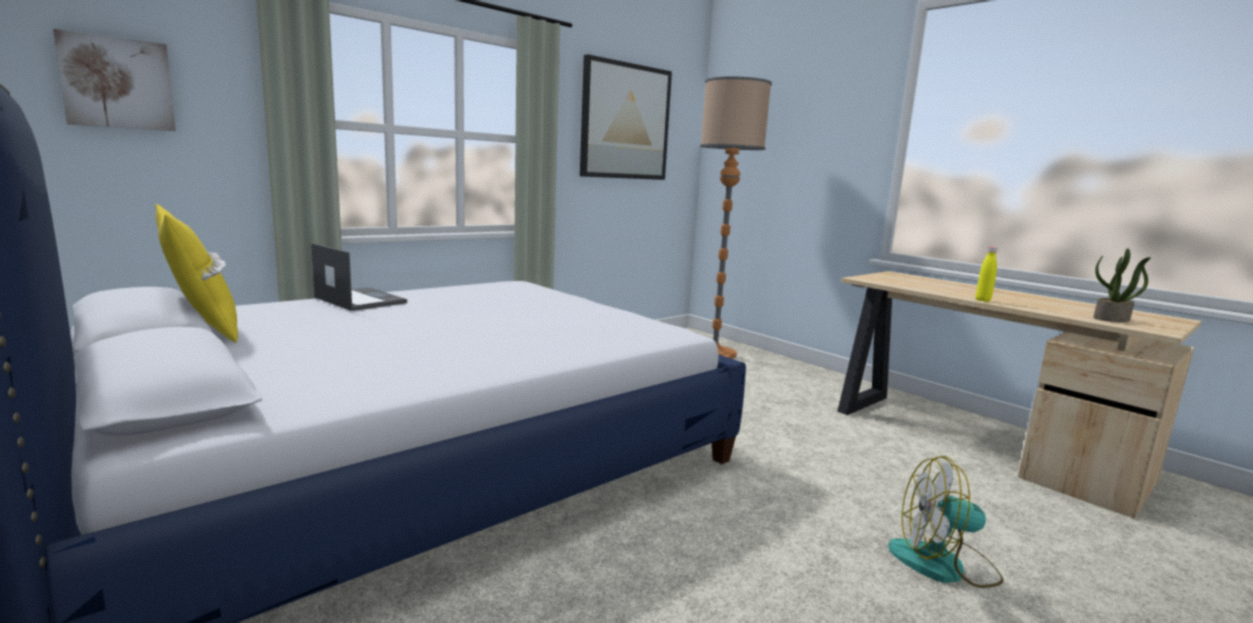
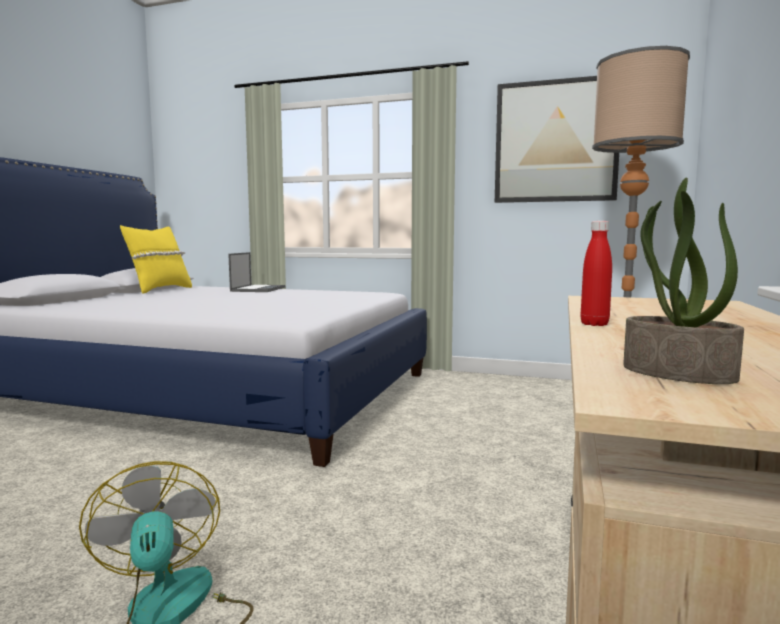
camera: 60 degrees right, 5 degrees down
picture [53,29,176,131] -> none
yellow bottle [976,247,998,302] -> red bottle [580,221,612,326]

